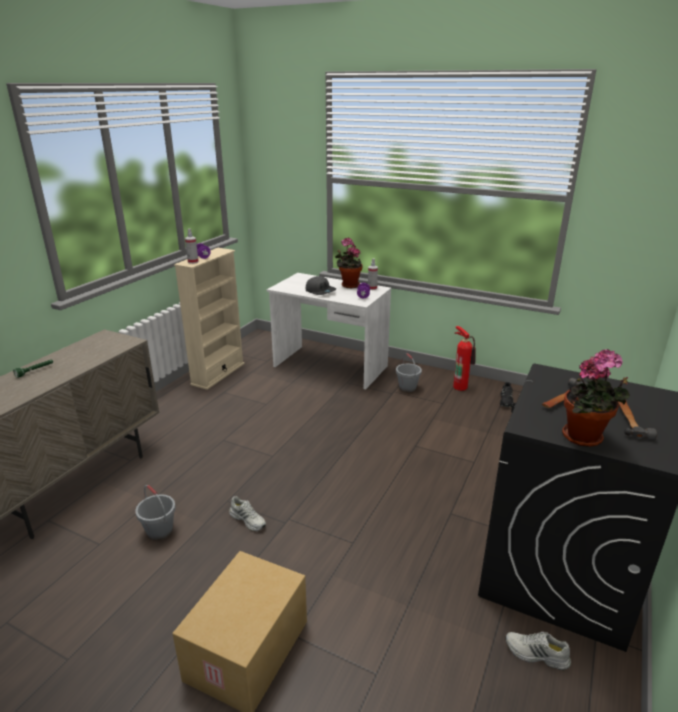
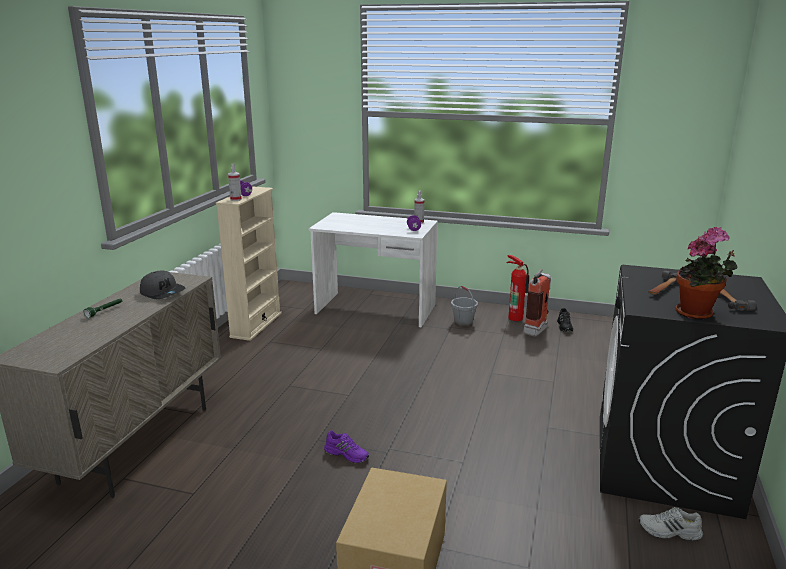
camera: 10 degrees left, 5 degrees down
grey bucket [135,485,176,541] -> none
white shoe [229,496,266,531] -> purple shoe [324,430,369,463]
grey cap [306,276,336,295] -> grey cap moved to [140,271,185,299]
potted plant [335,238,363,288] -> none
none -> fire extinguisher [523,269,551,337]

